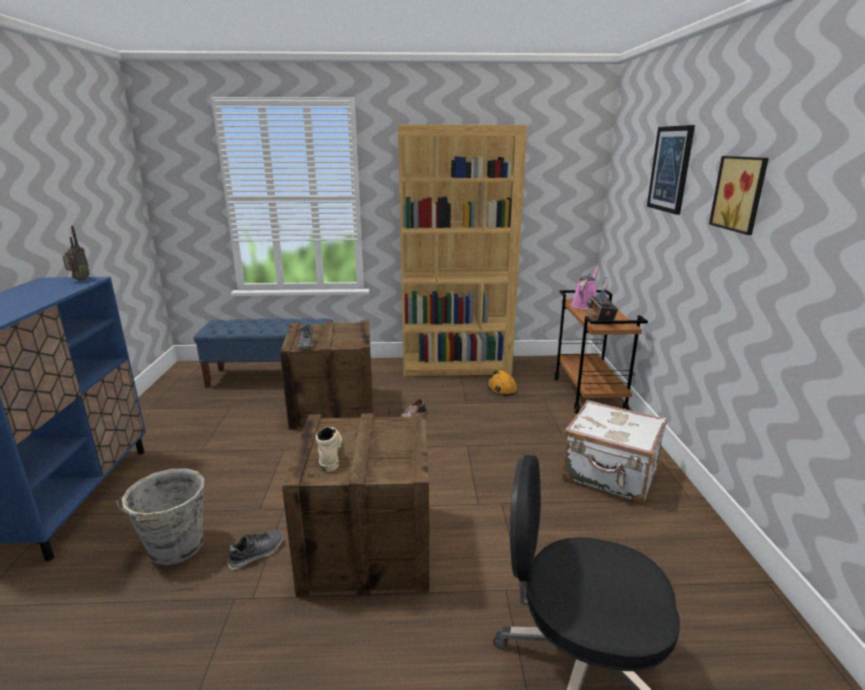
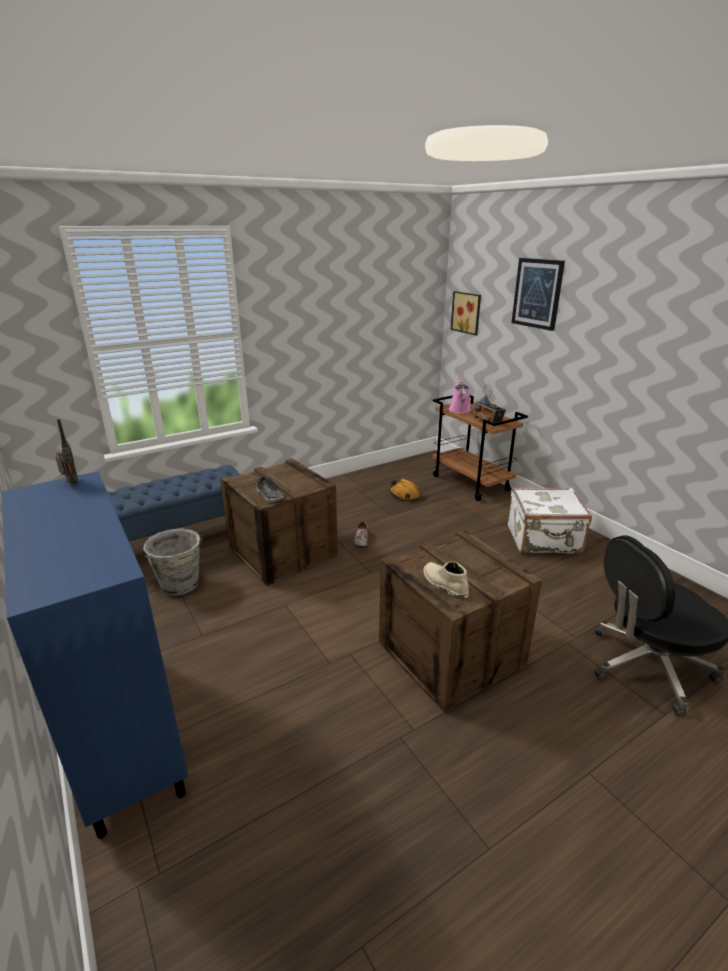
camera: 30 degrees left, 5 degrees up
grey bucket [116,468,204,565] -> grey bucket moved to [143,528,203,596]
shoe [228,529,283,570] -> none
brown bookcase [398,125,527,376] -> none
picture [709,156,769,235] -> picture moved to [451,291,481,335]

